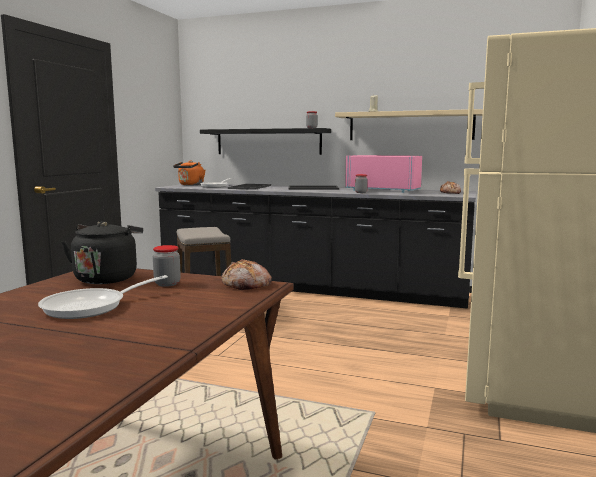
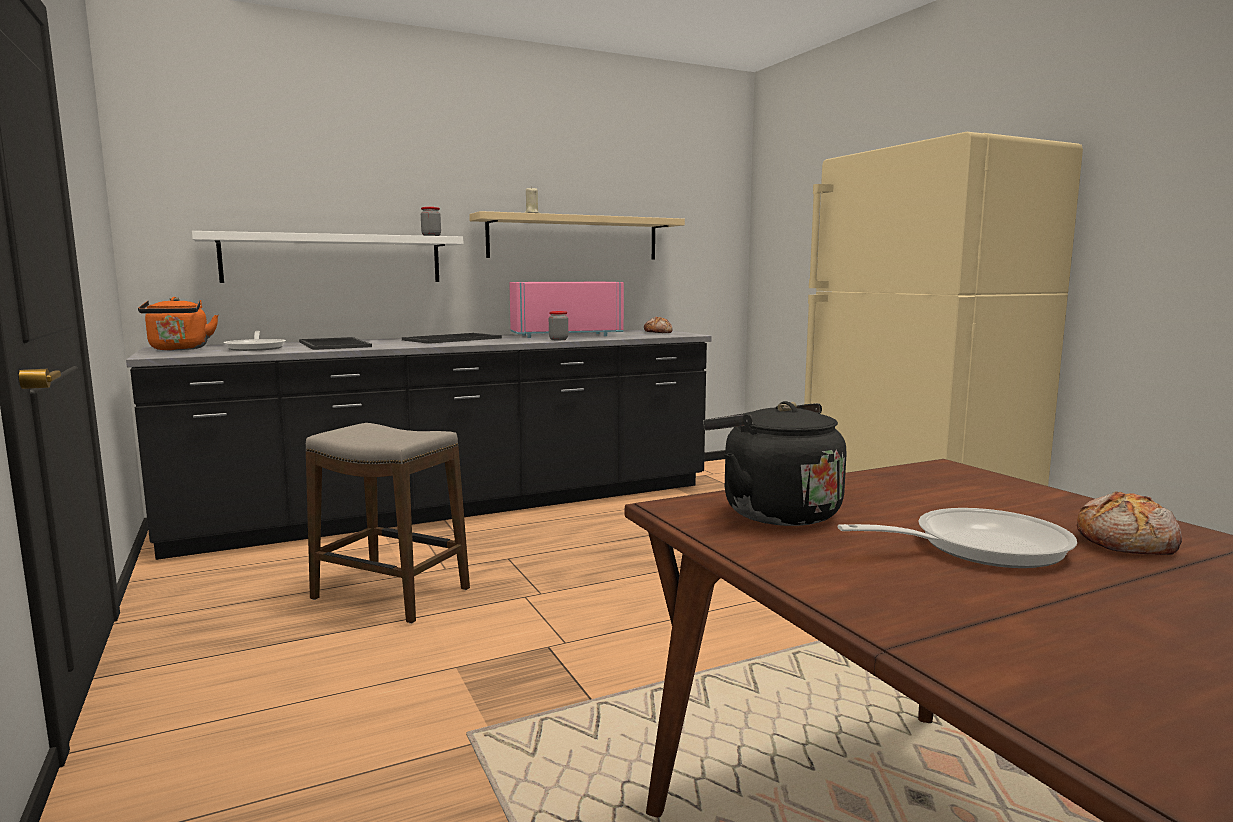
camera: 45 degrees left, 0 degrees up
frying pan [38,275,168,319] -> frying pan turned 105 degrees counterclockwise [838,508,1077,568]
jar [153,245,181,287] -> none
black shelf [200,128,331,155] -> white shelf [192,231,463,283]
bread [221,259,272,290] -> bread moved to [1077,491,1182,555]

